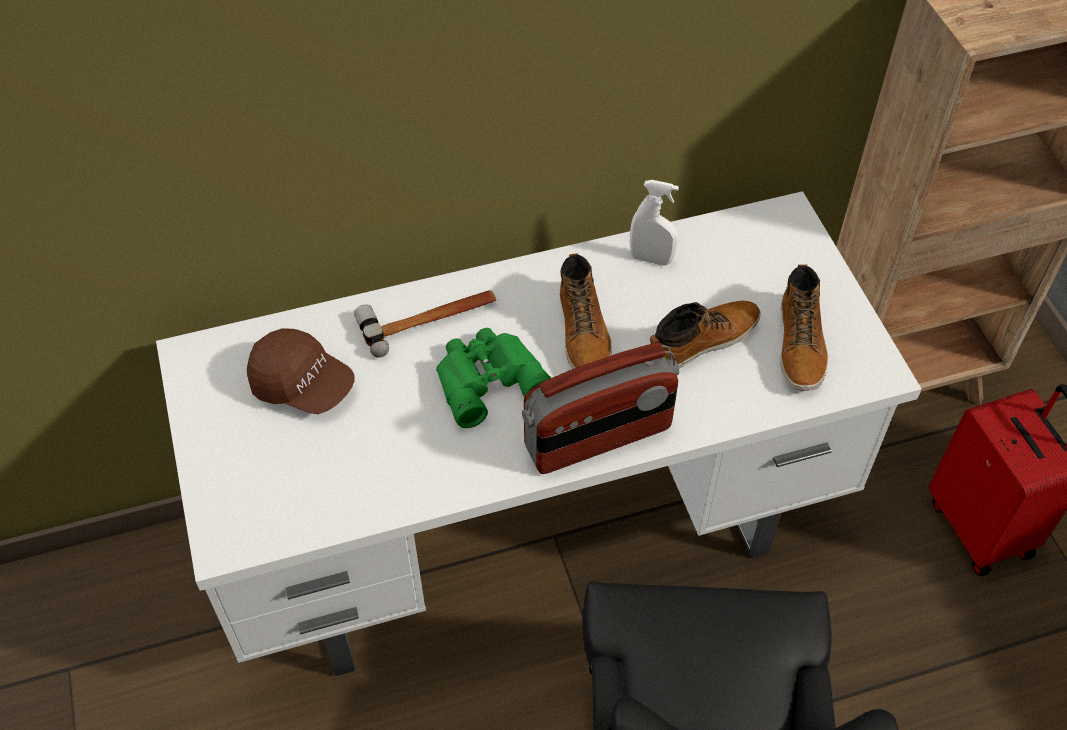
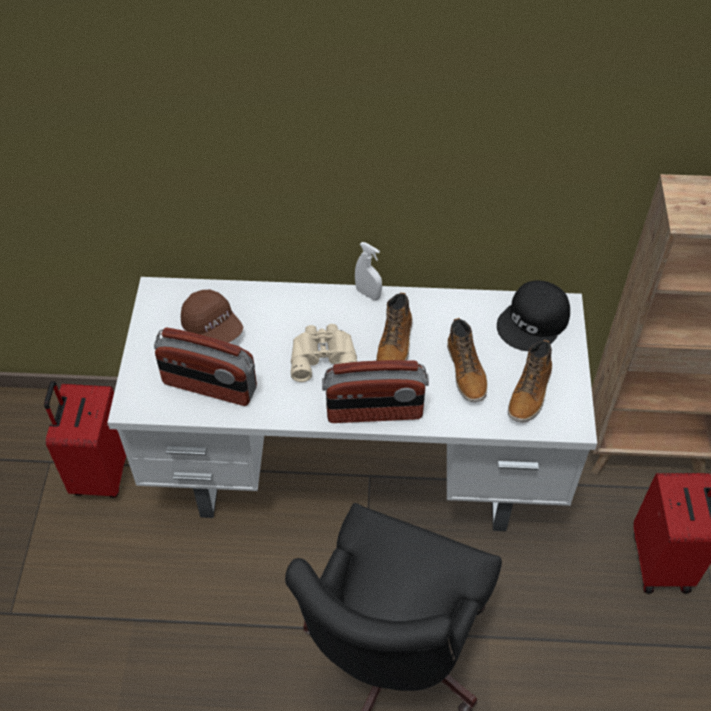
camera: 20 degrees right, 0 degrees up
hammer [354,290,496,358] -> none
green binoculars [436,328,551,428] -> beige binoculars [291,324,357,382]
white spray bottle [630,180,679,266] -> white spray bottle moved to [355,242,382,301]
boot [650,301,761,369] -> boot turned 90 degrees clockwise [447,318,488,402]
none -> red suitcase [44,381,126,498]
none -> radio [154,327,257,406]
none -> black cap [497,280,570,351]

